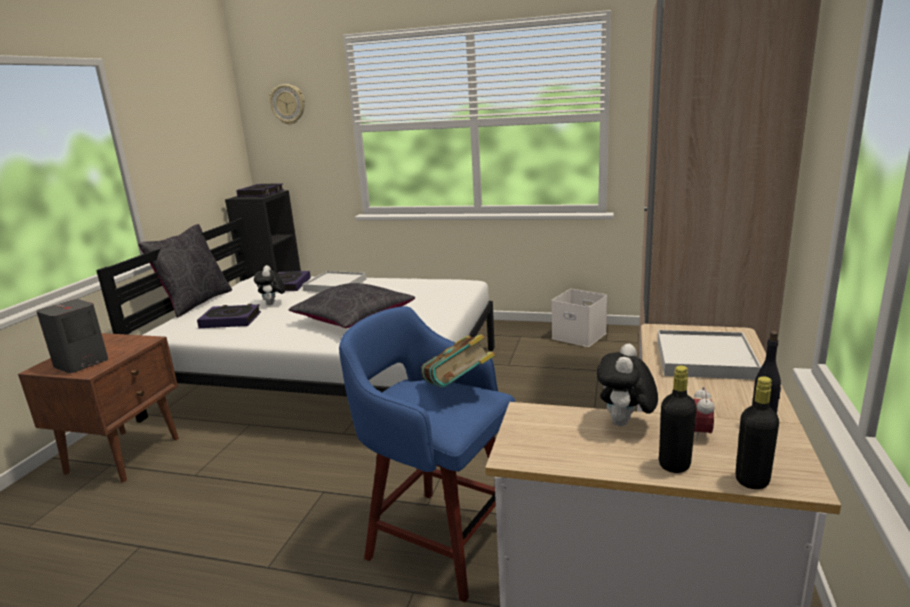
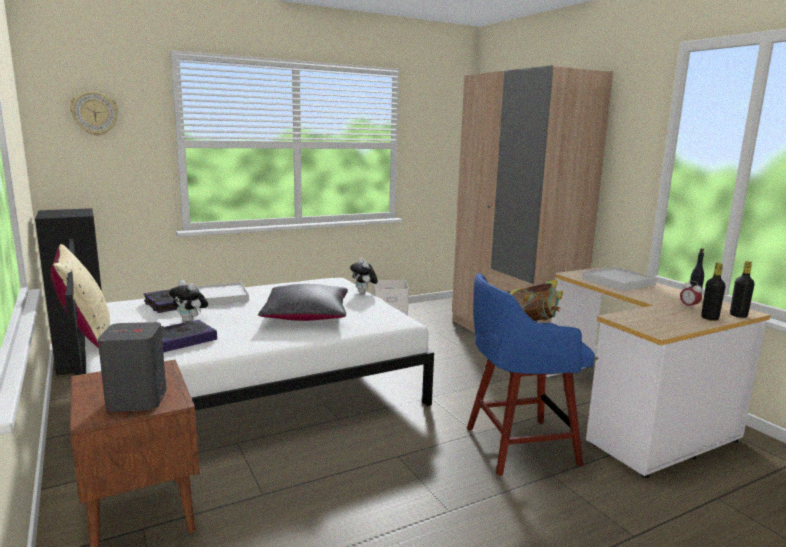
camera: 45 degrees left, 5 degrees down
black pillow [138,224,232,318] -> beige pillow [50,244,110,349]
book [236,183,284,197] -> none
plush toy [596,344,658,426] -> plush toy moved to [350,258,378,294]

